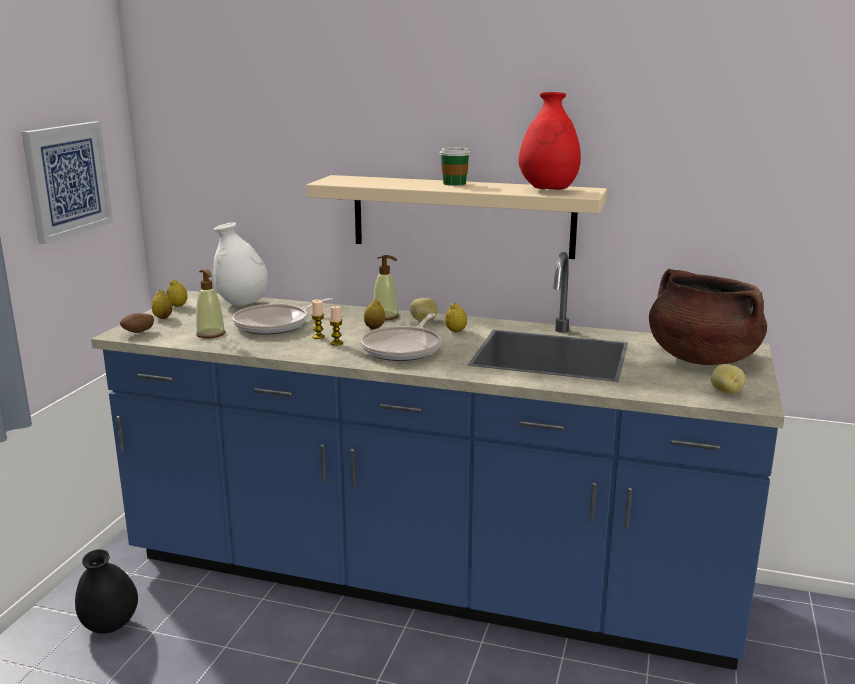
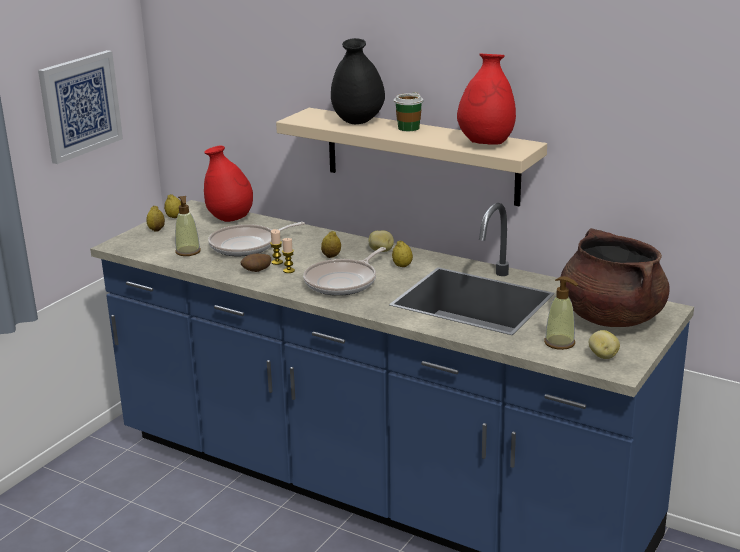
camera: 15 degrees right, 5 degrees up
black vase [75,549,138,634] -> black vase moved to [331,38,385,124]
potato [120,313,154,333] -> potato moved to [241,254,271,272]
white vase [213,222,268,306] -> red vase [204,146,253,222]
soap dispenser [373,255,399,320] -> soap dispenser moved to [544,276,578,350]

